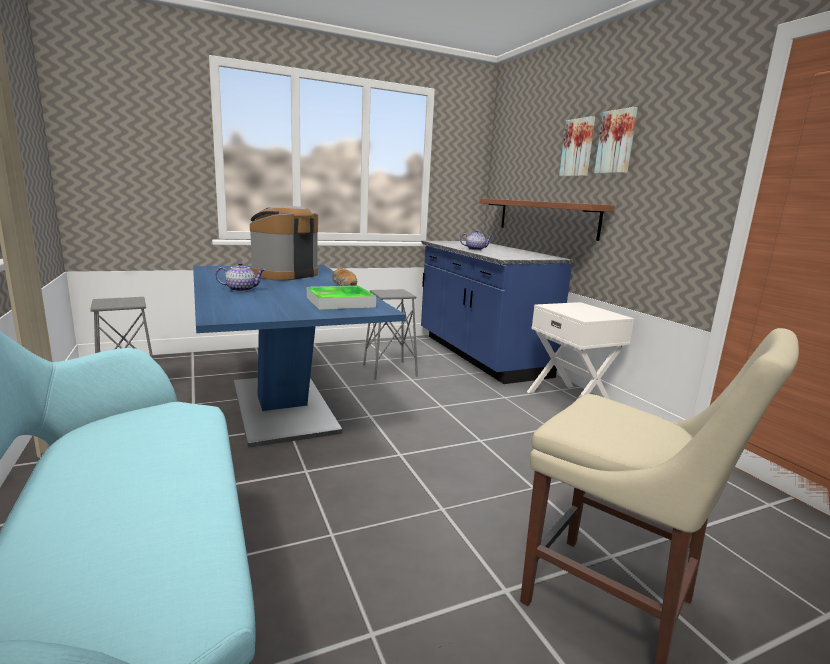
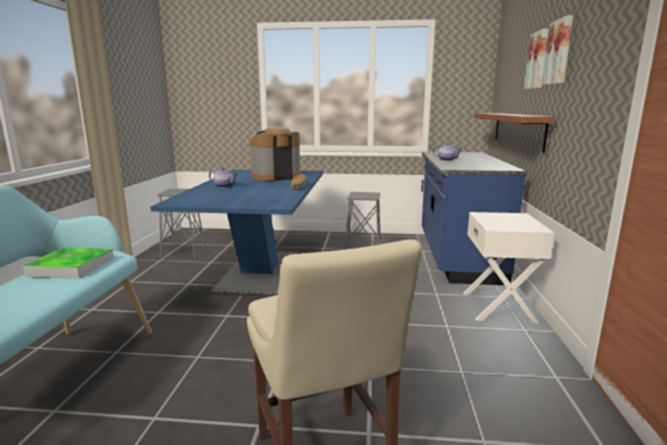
camera: 30 degrees right, 0 degrees up
tray [307,286,376,310] -> tray moved to [23,247,114,279]

